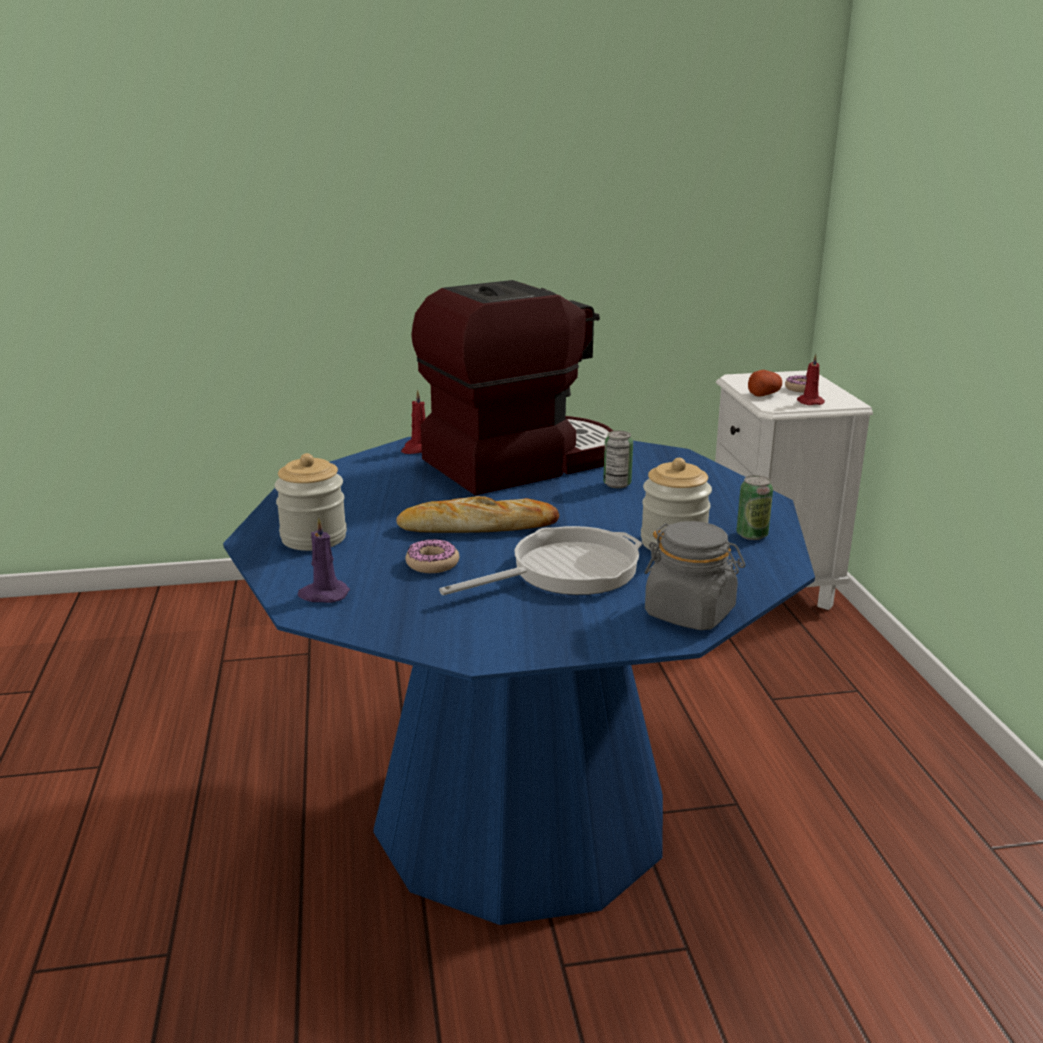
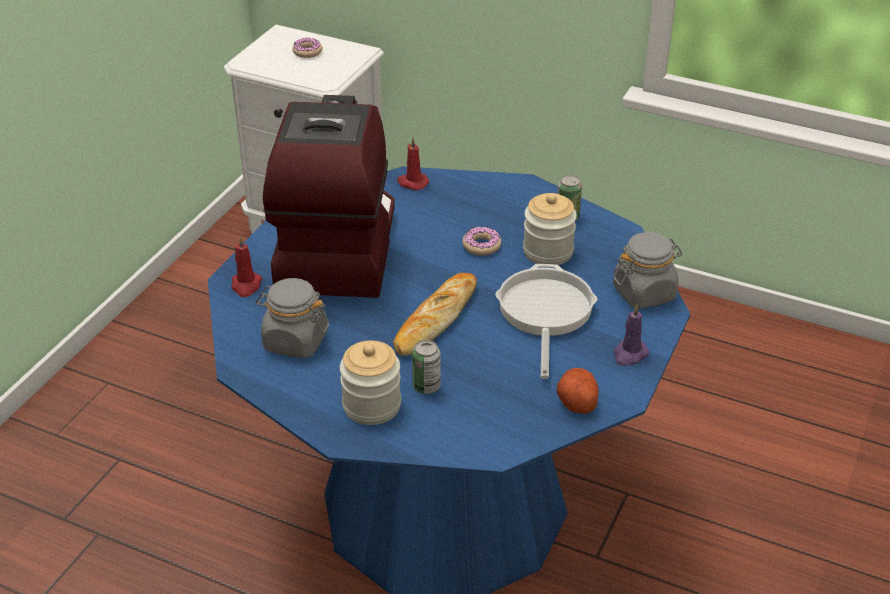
camera: 55 degrees left, 15 degrees up
purple candle [298,517,350,603] -> purple candle moved to [614,304,649,366]
donut [405,539,459,573] -> donut moved to [462,227,501,256]
can [603,431,633,488] -> can moved to [412,340,441,394]
potato [748,370,782,397] -> potato moved to [557,368,599,414]
red candle [797,354,825,405] -> red candle moved to [397,137,429,190]
none -> grey jar [256,278,329,359]

